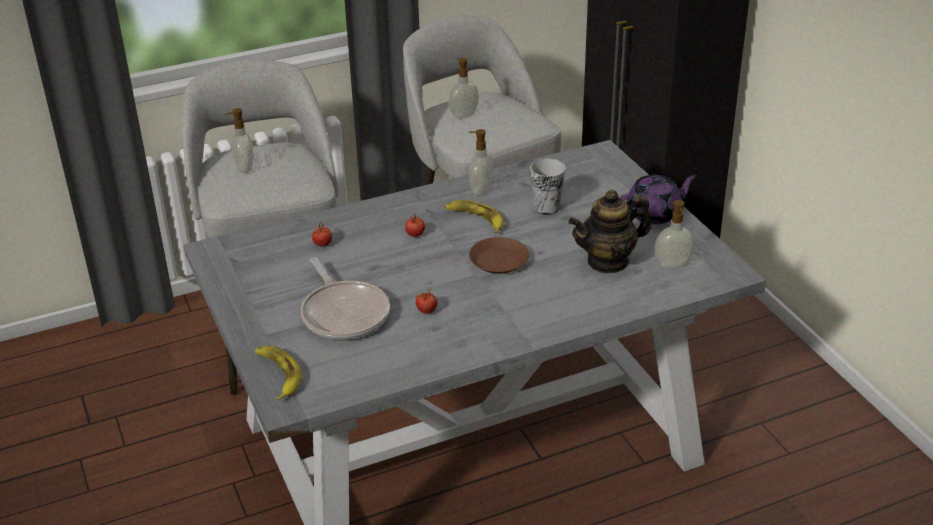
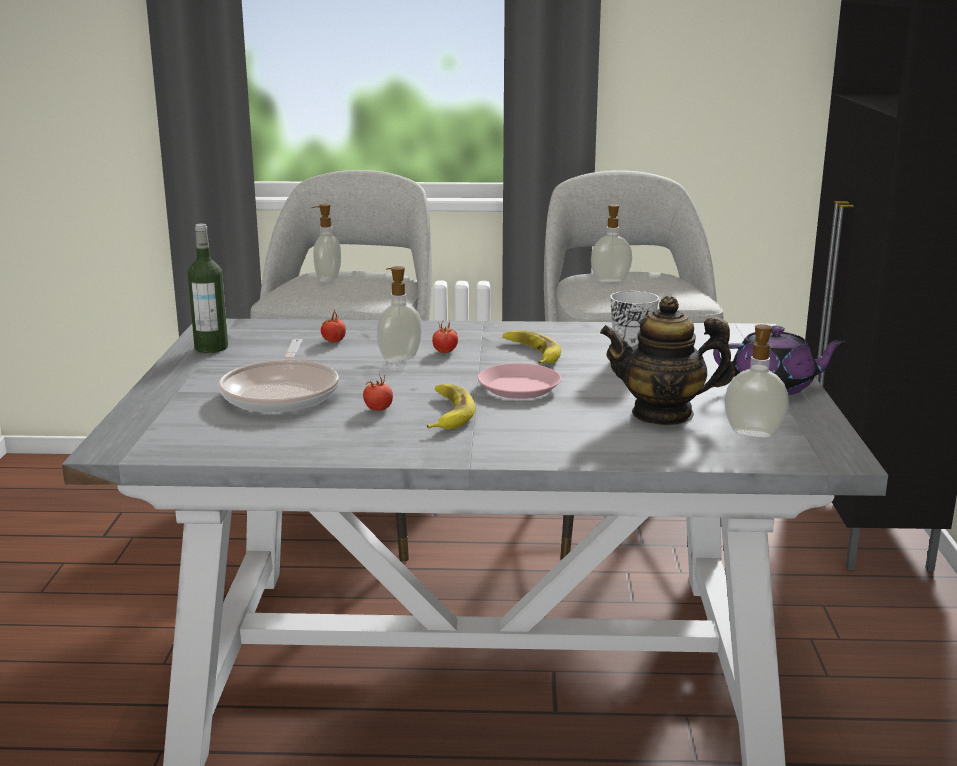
camera: 25 degrees right, 15 degrees down
banana [255,346,302,400] -> banana moved to [427,384,475,429]
soap dispenser [468,129,493,195] -> soap dispenser moved to [377,266,422,363]
brown plate [469,237,529,274] -> pink plate [478,363,561,399]
none -> bottle [188,224,228,353]

